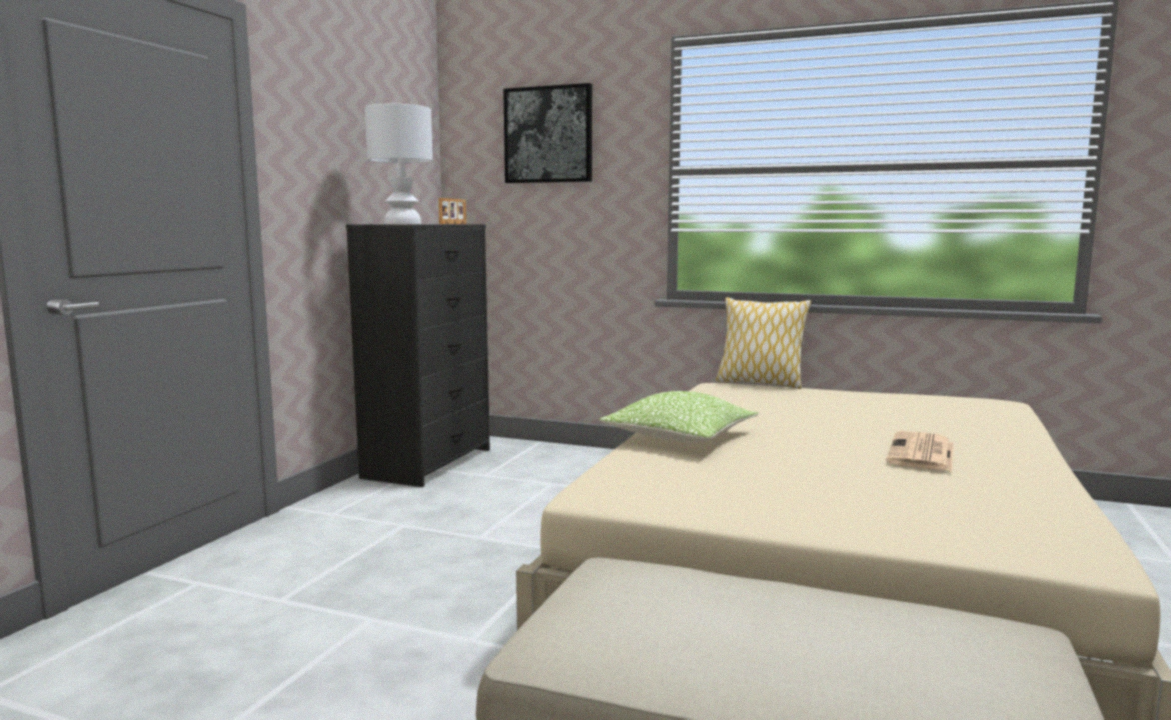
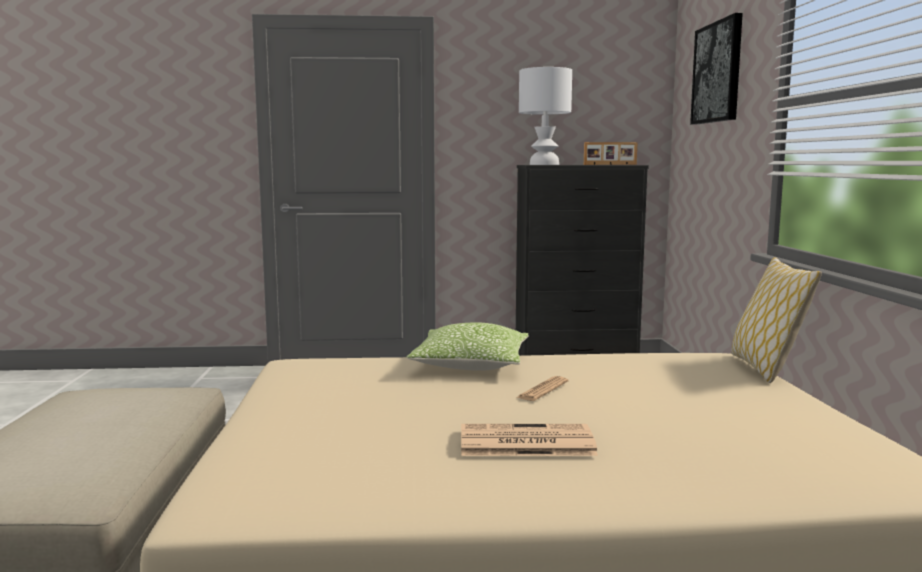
camera: 65 degrees right, 0 degrees up
none -> newspaper [516,376,568,401]

